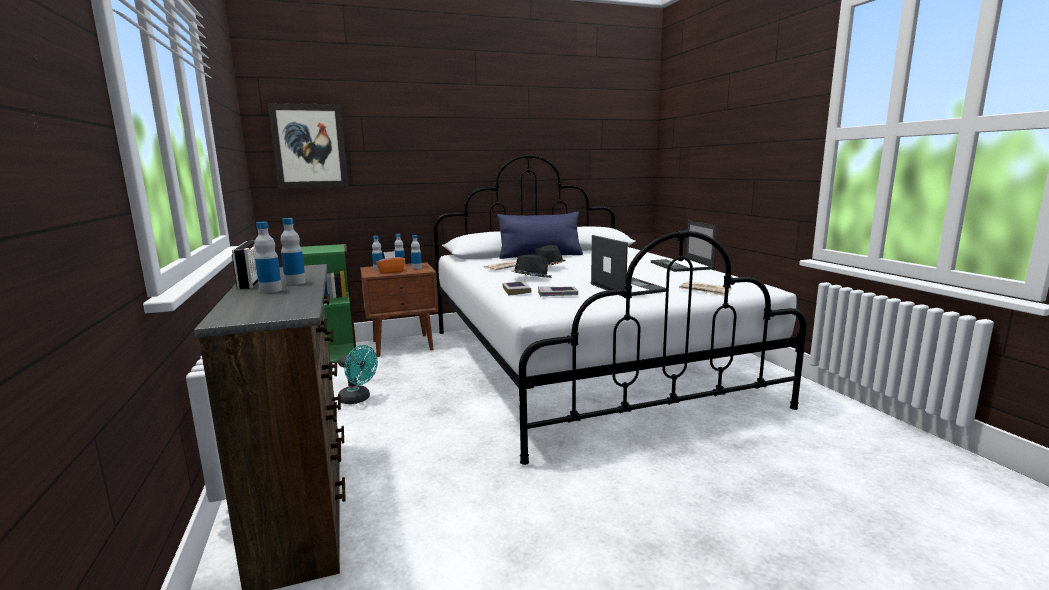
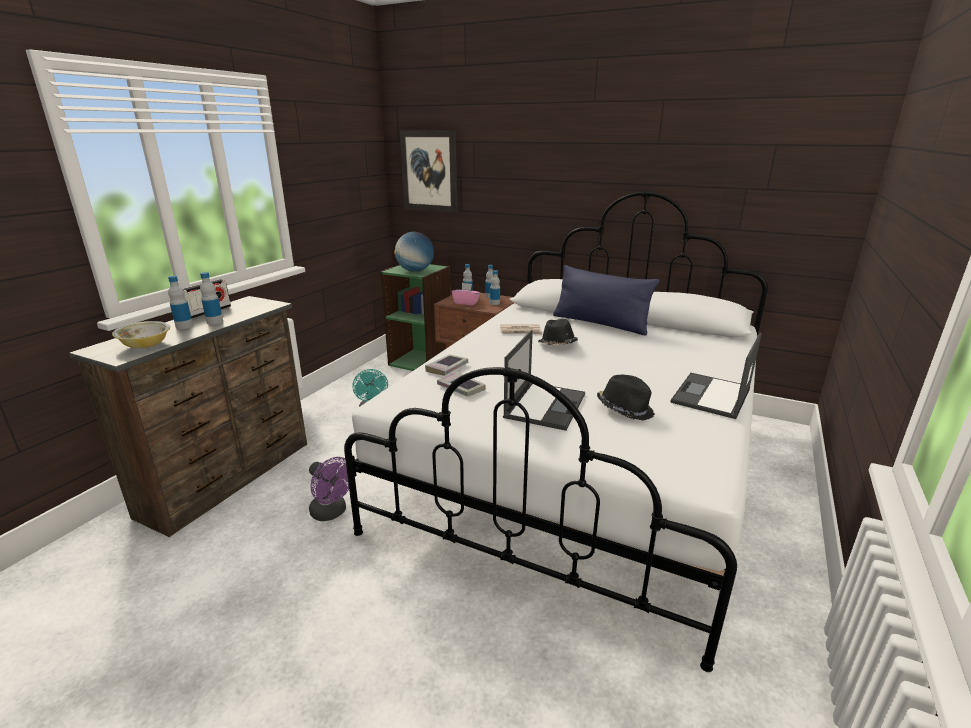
camera: 45 degrees right, 10 degrees up
orange tissue box [376,251,405,274] -> pink tissue box [452,283,480,305]
black hat [511,254,552,278] -> black hat moved to [597,375,655,421]
newspaper [679,282,731,296] -> none
none -> bowl [112,321,170,348]
none -> purple fan [309,457,349,521]
none -> globe [394,232,434,272]

